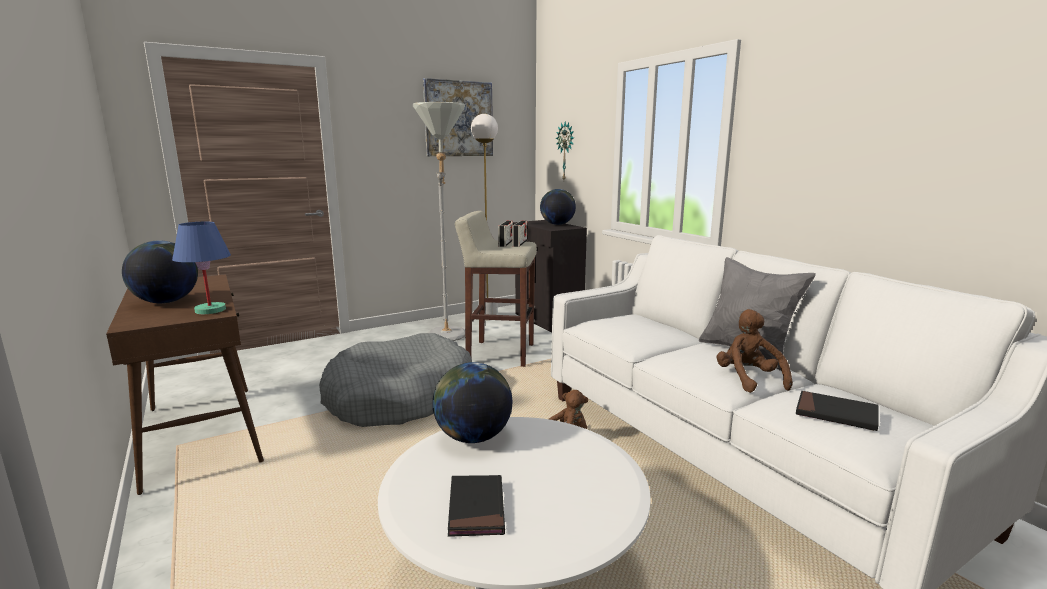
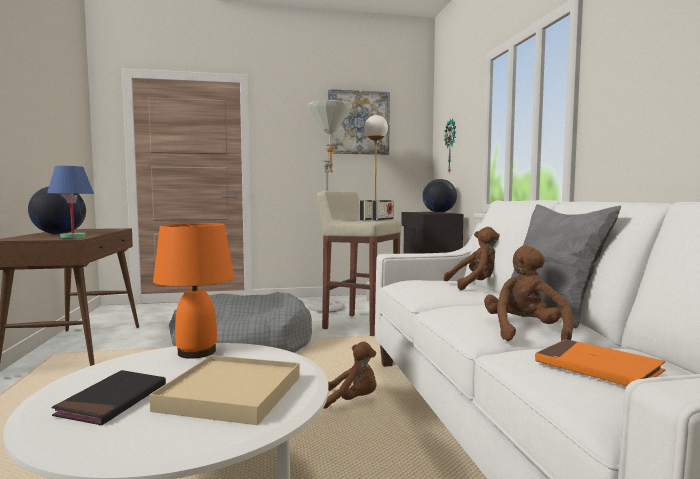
camera: 20 degrees right, 10 degrees down
globe [432,362,512,443] -> orange table lamp [153,223,234,359]
black book [796,391,878,431] -> orange book [535,339,665,386]
none -> beige tray [149,355,300,425]
none -> brown plush toy [443,227,500,290]

